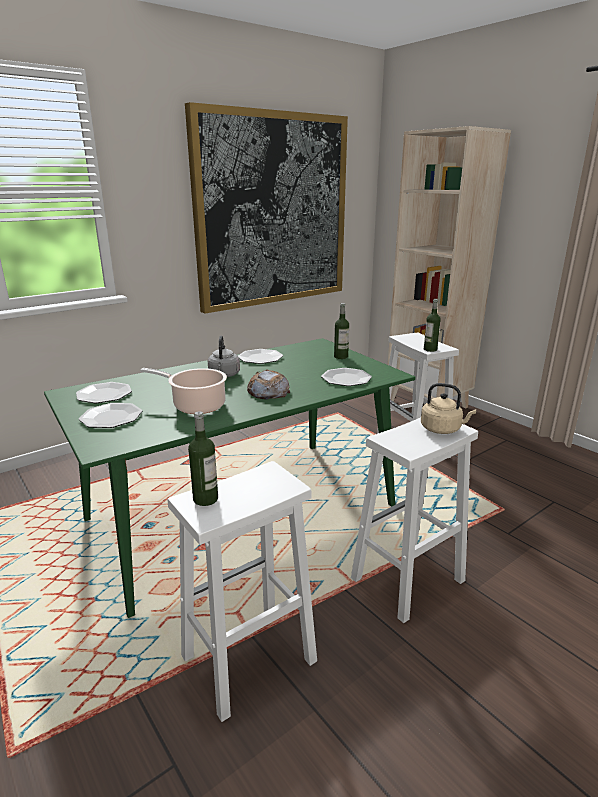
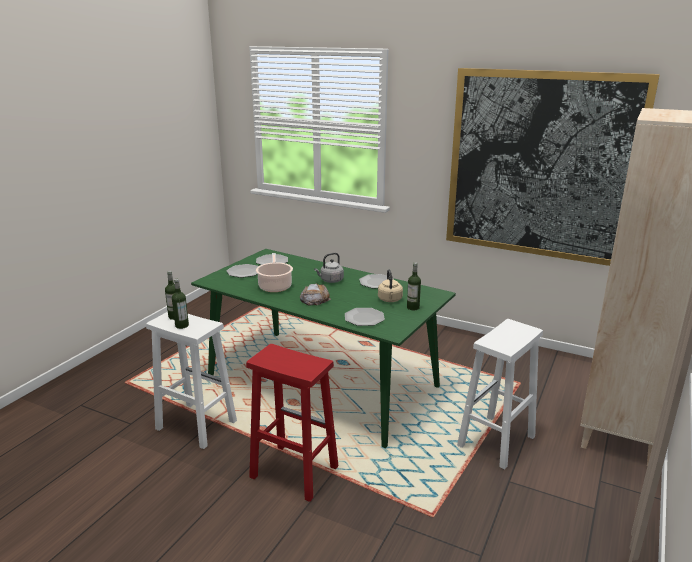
camera: 65 degrees right, 0 degrees up
white stool [351,418,478,623] -> red stool [246,344,339,502]
beige kettle [421,383,476,434] -> beige kettle moved to [378,269,403,302]
bottle [424,299,441,352] -> bottle moved to [172,279,189,329]

